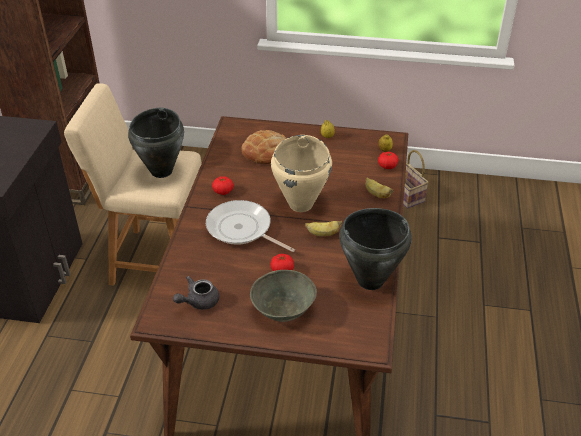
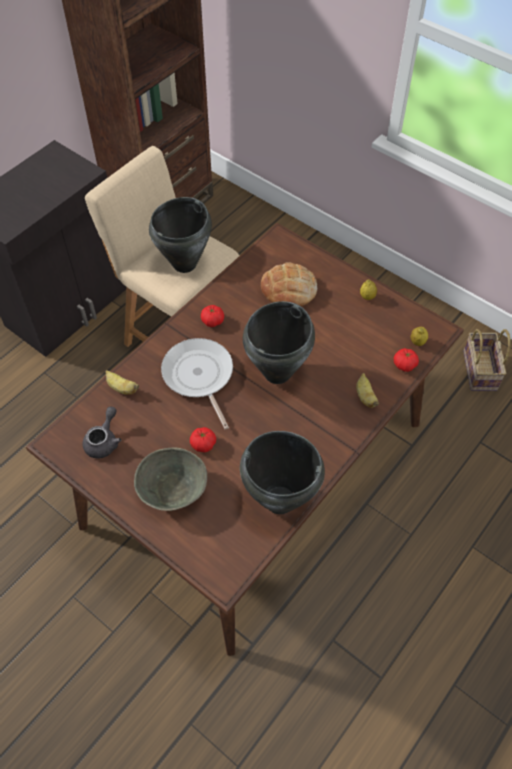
camera: 30 degrees right, 15 degrees up
grey teapot [173,276,219,310] -> grey teapot turned 120 degrees clockwise [83,406,122,458]
beige cooking pot [271,135,332,212] -> black cooking pot [243,301,315,384]
banana [305,221,342,236] -> banana moved to [106,370,139,395]

